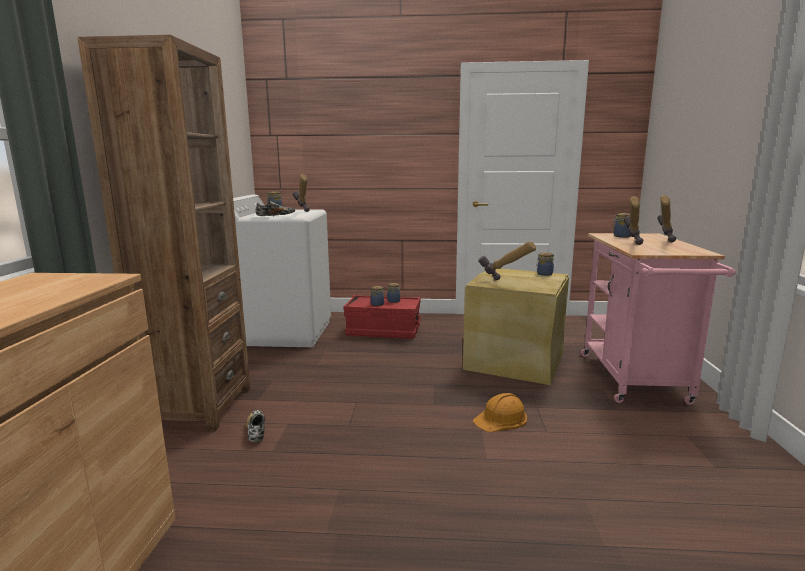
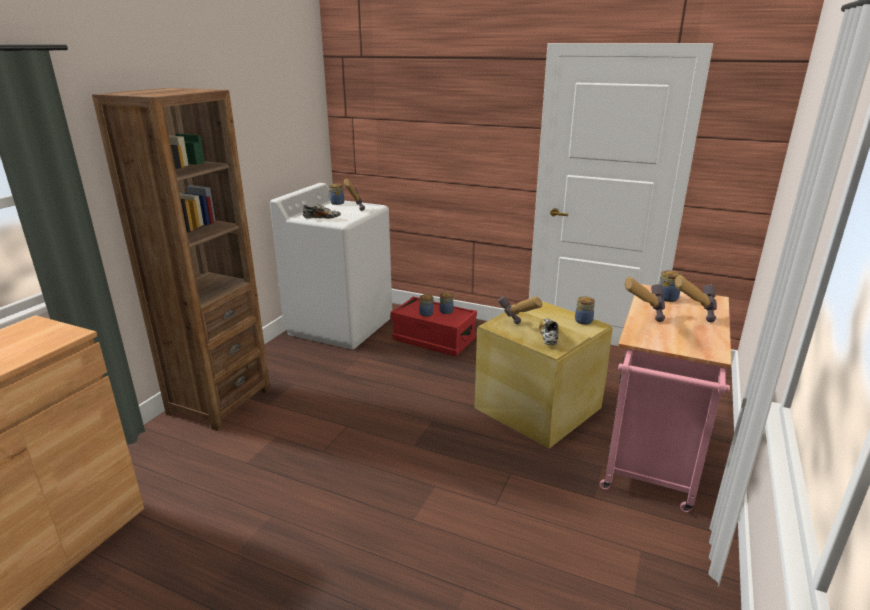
camera: 20 degrees right, 10 degrees up
shoe [246,410,265,442] -> shoe moved to [539,318,559,346]
orange hard hat [473,393,527,432] -> none

